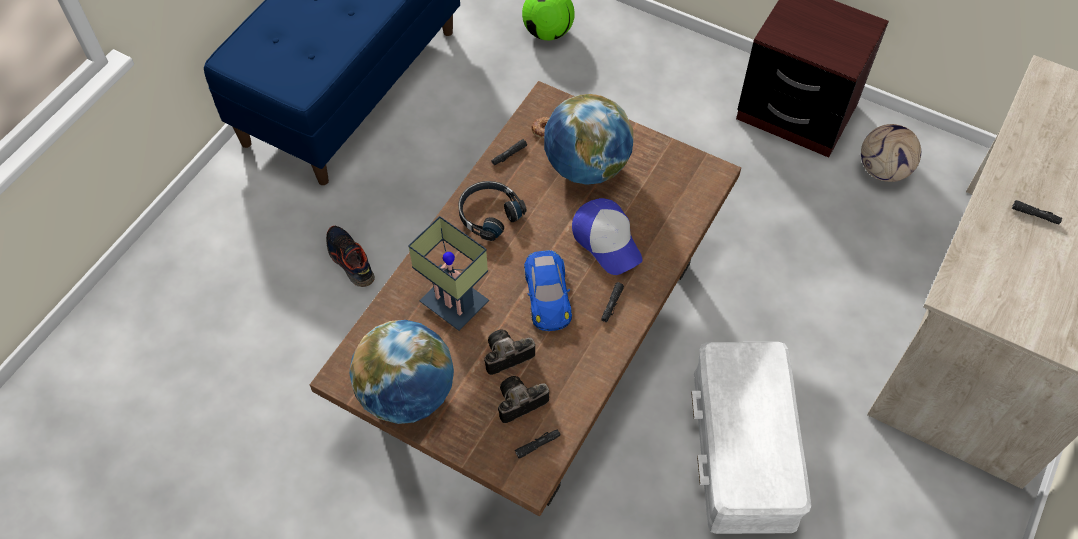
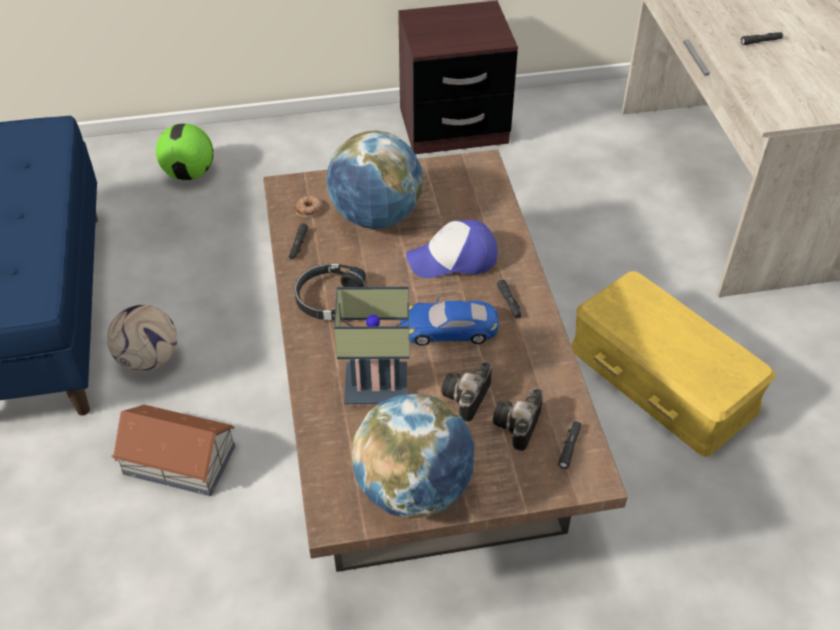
camera: 40 degrees left, 10 degrees down
shoe [326,226,375,287] -> toy house [112,405,235,496]
blue toy car [524,250,572,331] -> blue toy car turned 135 degrees clockwise [400,297,499,346]
cap [572,198,643,275] -> cap turned 150 degrees clockwise [406,220,498,278]
white storage box [691,342,811,534] -> yellow storage box [571,271,776,457]
football [861,124,921,182] -> football moved to [107,305,177,372]

